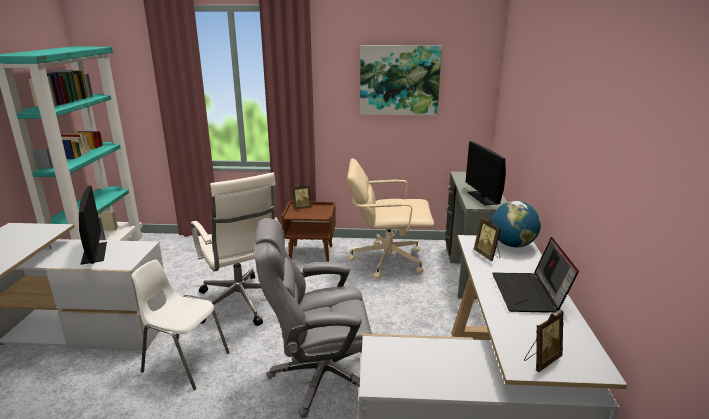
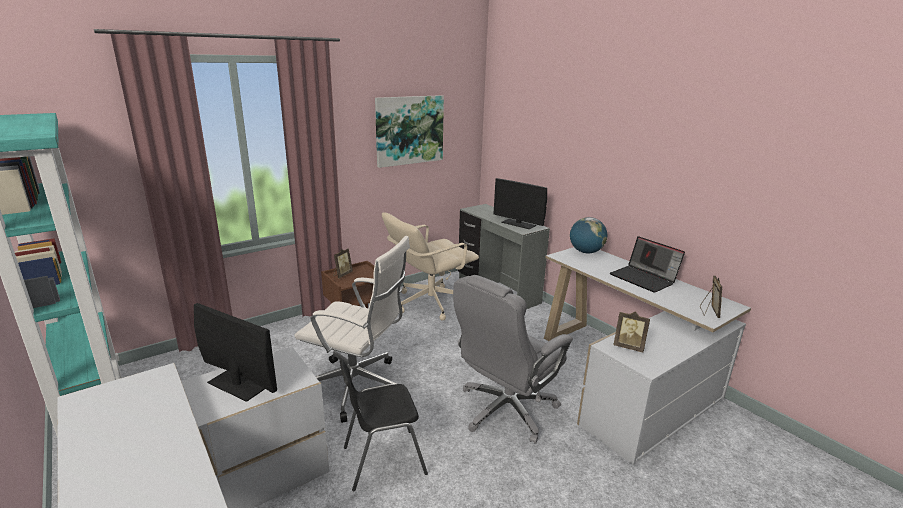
camera: 40 degrees left, 0 degrees up
white chair [131,260,230,390] -> black chair [339,360,428,492]
picture frame [474,218,501,261] -> picture frame moved to [613,311,650,352]

